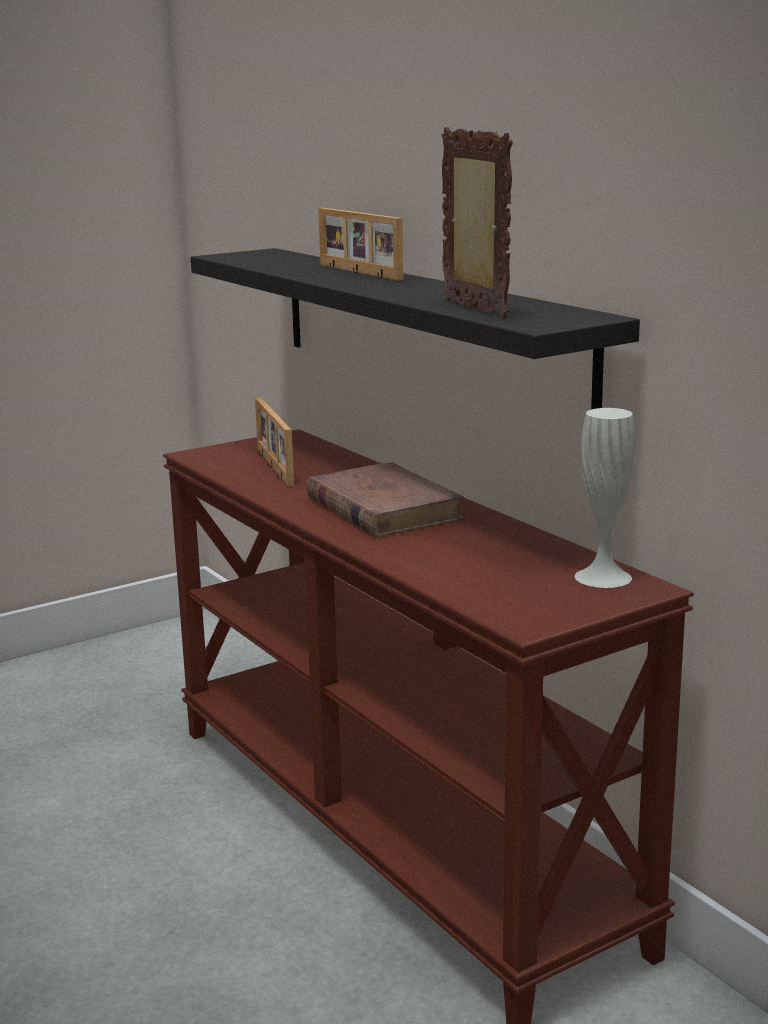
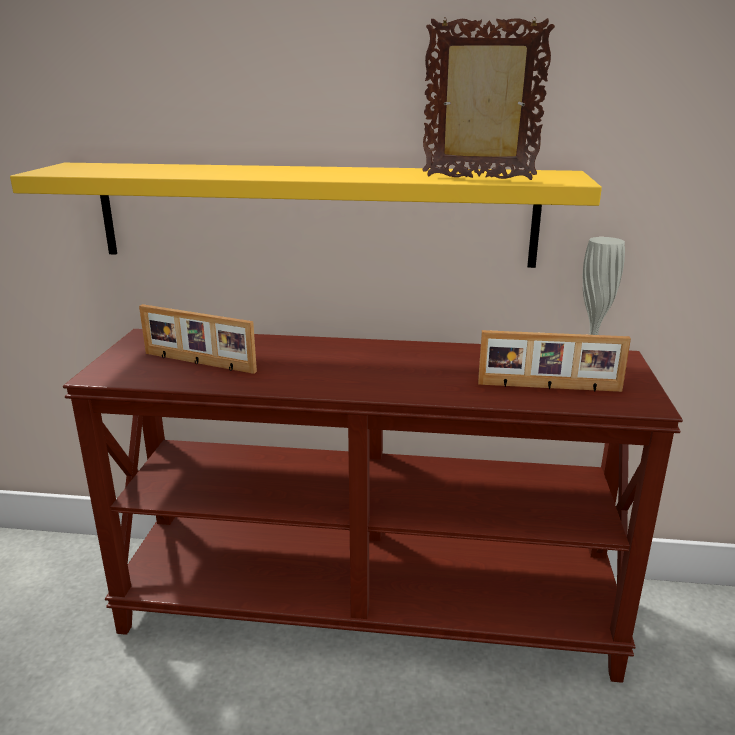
camera: 50 degrees left, 5 degrees up
black shelf [191,248,640,409] -> yellow shelf [10,163,602,268]
brown book [306,462,464,537] -> none
picture frame [318,208,403,281] -> picture frame moved to [478,330,631,392]

